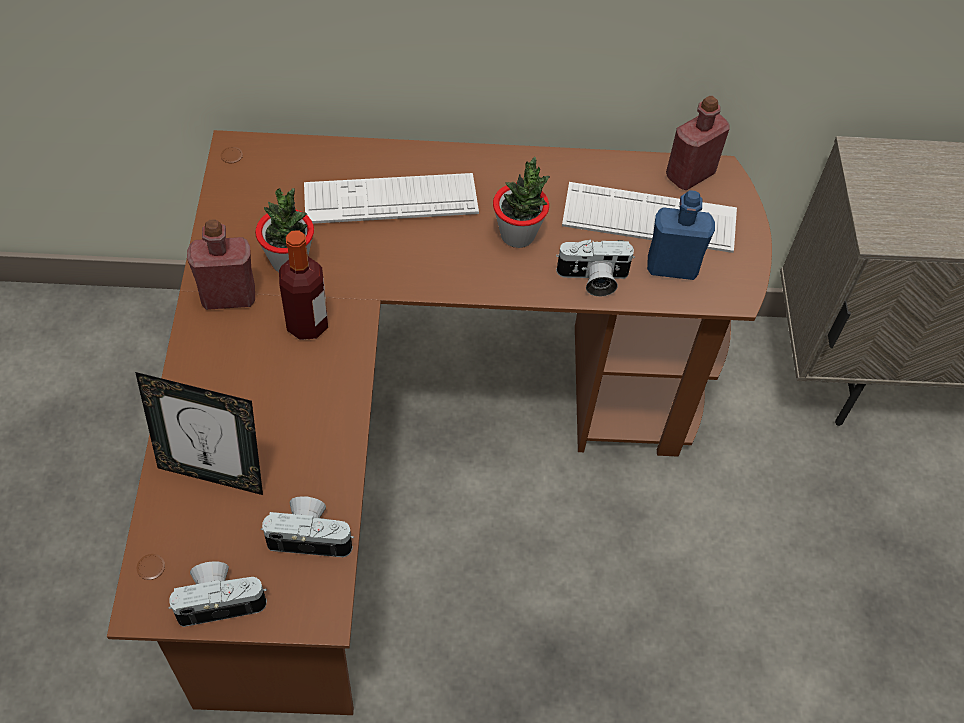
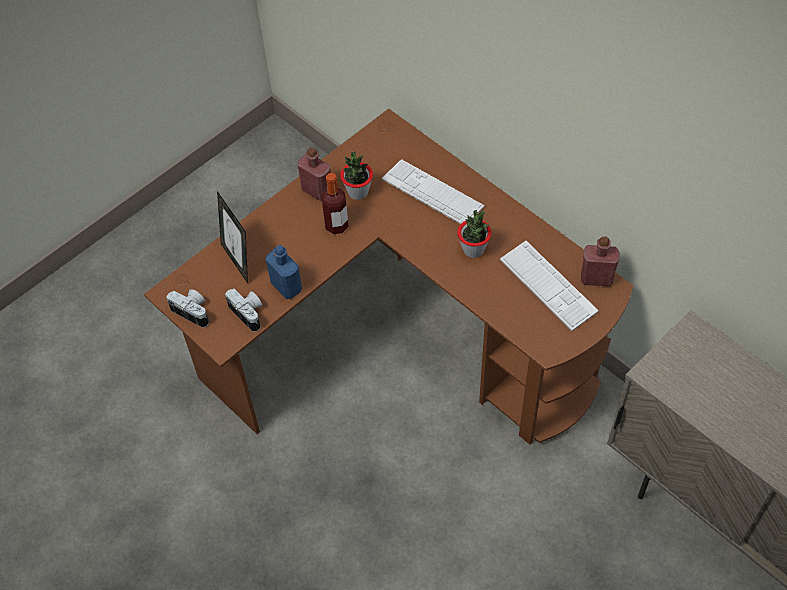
camera: 50 degrees right, 0 degrees up
camera [556,240,635,297] -> none
blue bottle [647,190,715,280] -> blue bottle moved to [266,245,302,299]

